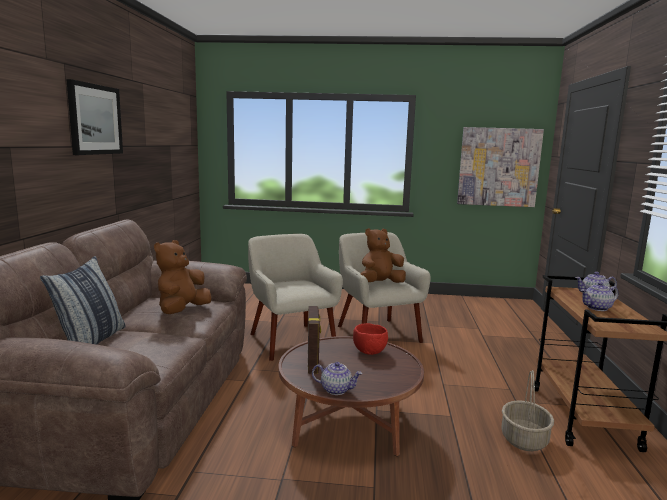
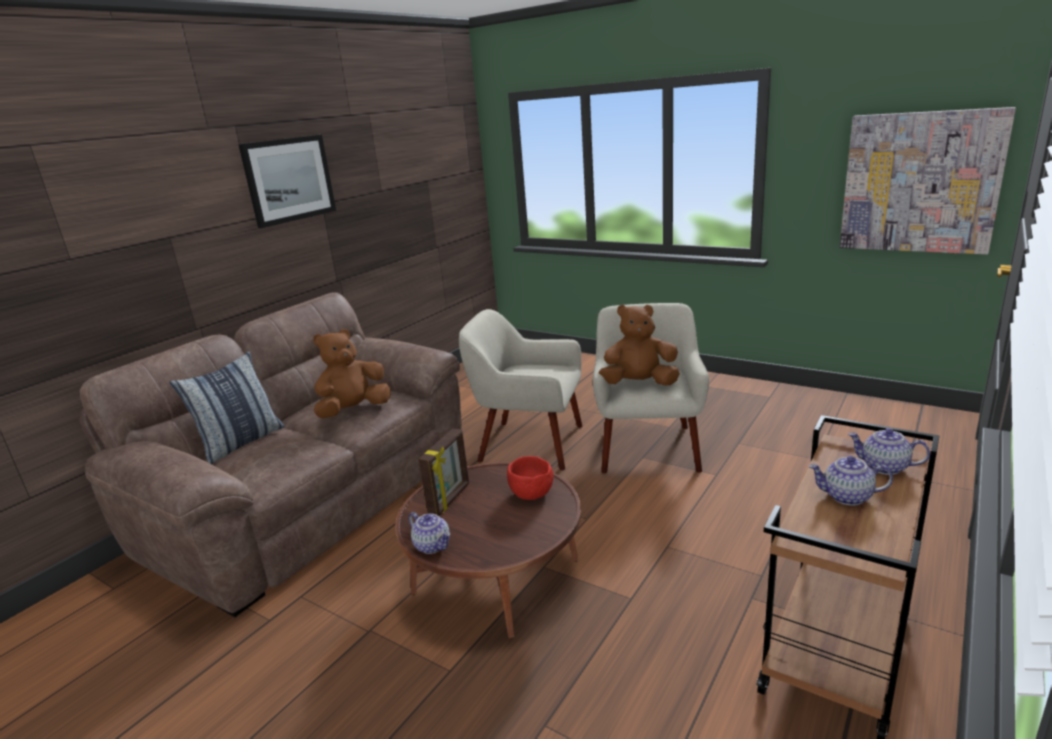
camera: 30 degrees right, 10 degrees up
beige armchair [248,234,343,361] -> beige armchair turned 75 degrees counterclockwise [459,309,583,470]
basket [502,370,554,451] -> none

